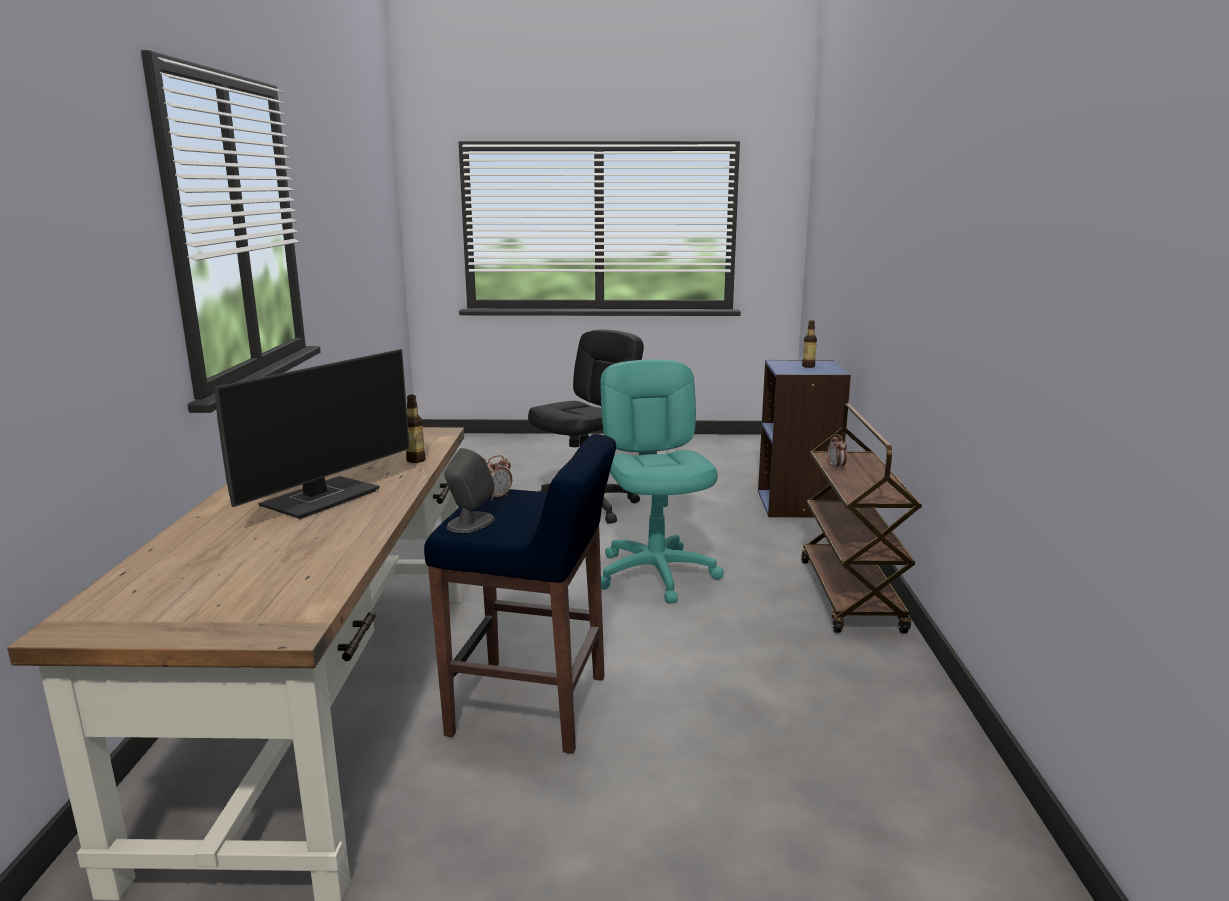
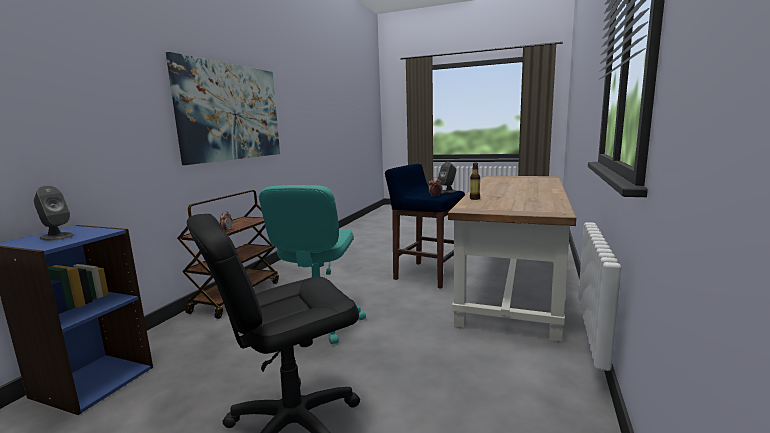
camera: 160 degrees left, 5 degrees down
monitor [214,349,410,519] -> none
bottle [802,320,817,368] -> grey speaker [34,186,74,241]
none -> picture [166,52,280,165]

